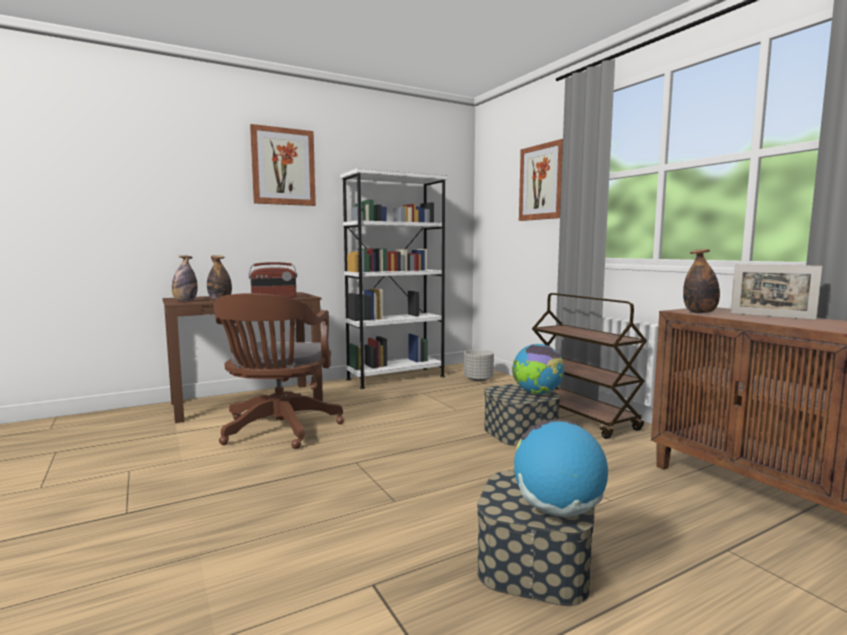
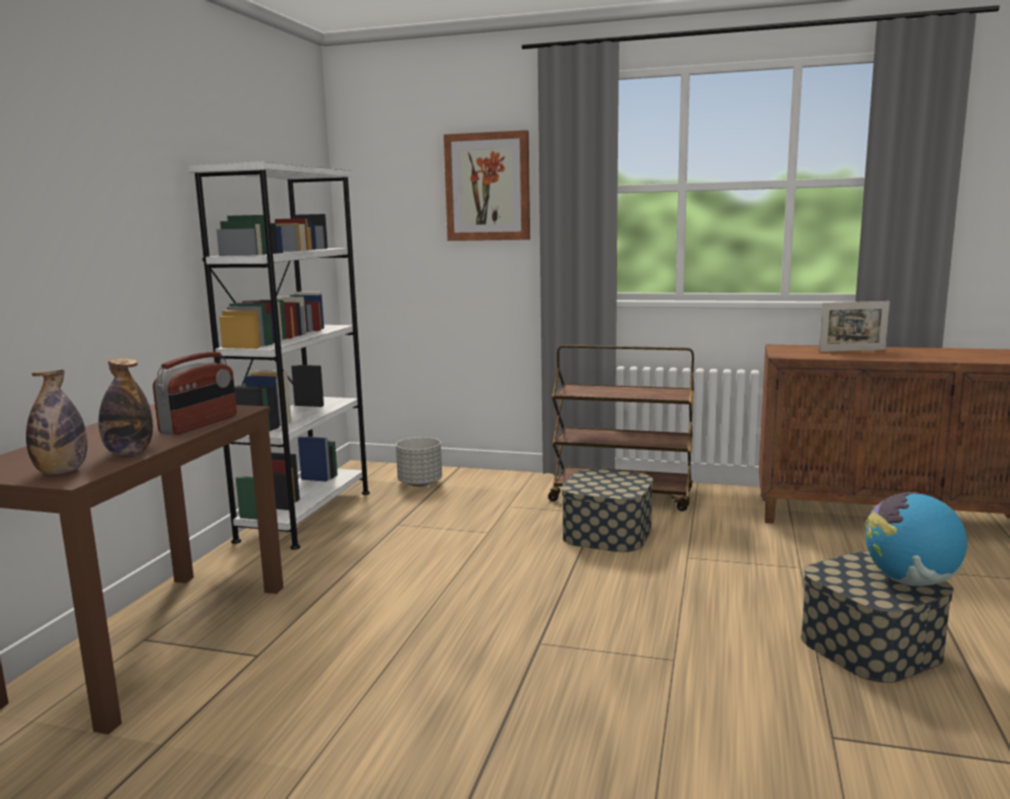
camera: 45 degrees left, 5 degrees up
brown office chair [213,293,344,449] -> none
picture [250,124,316,206] -> none
globe [512,344,564,395] -> none
bottle [683,249,720,313] -> none

